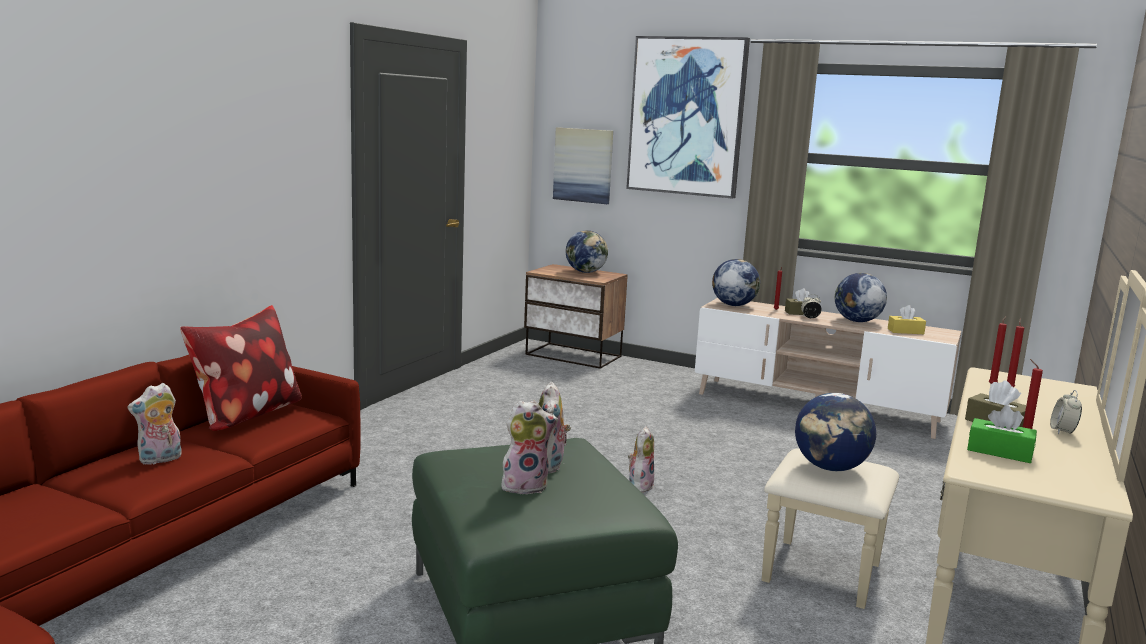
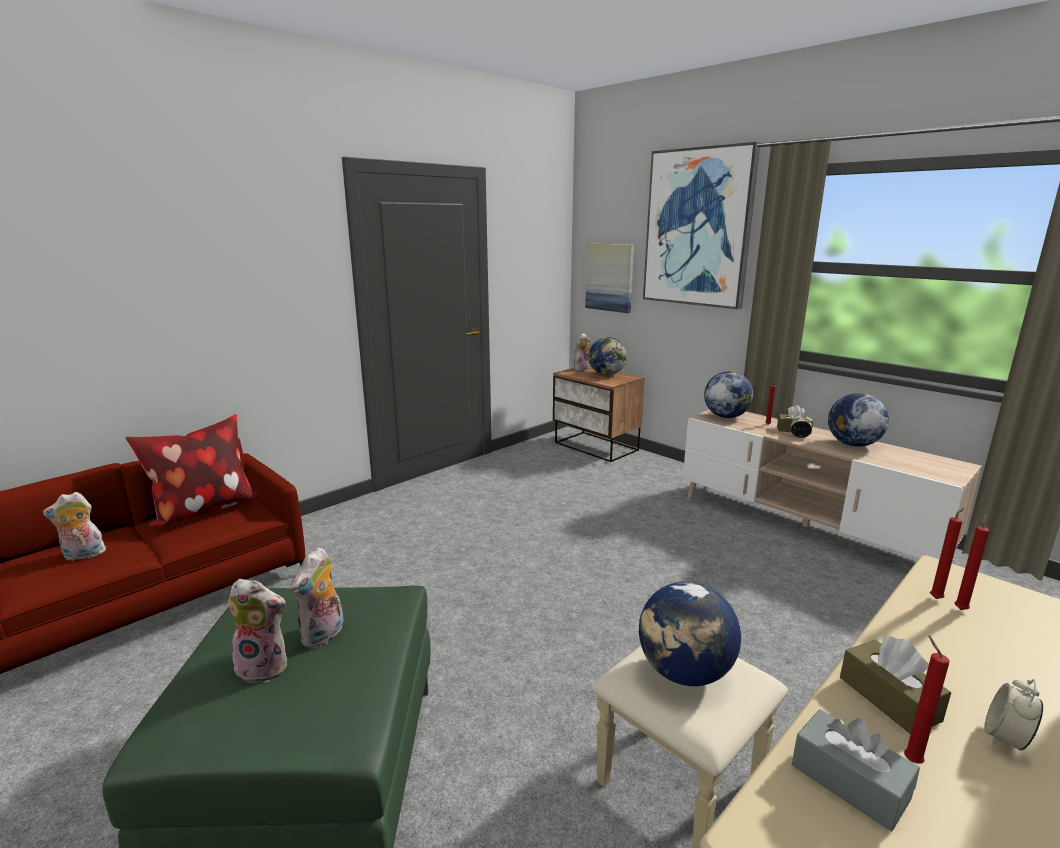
camera: 20 degrees right, 5 degrees up
plush toy [628,427,654,492] -> plush toy moved to [574,333,590,371]
yellow tissue box [888,305,926,334] -> none
green tissue box [967,405,1037,463] -> grey tissue box [792,709,920,832]

